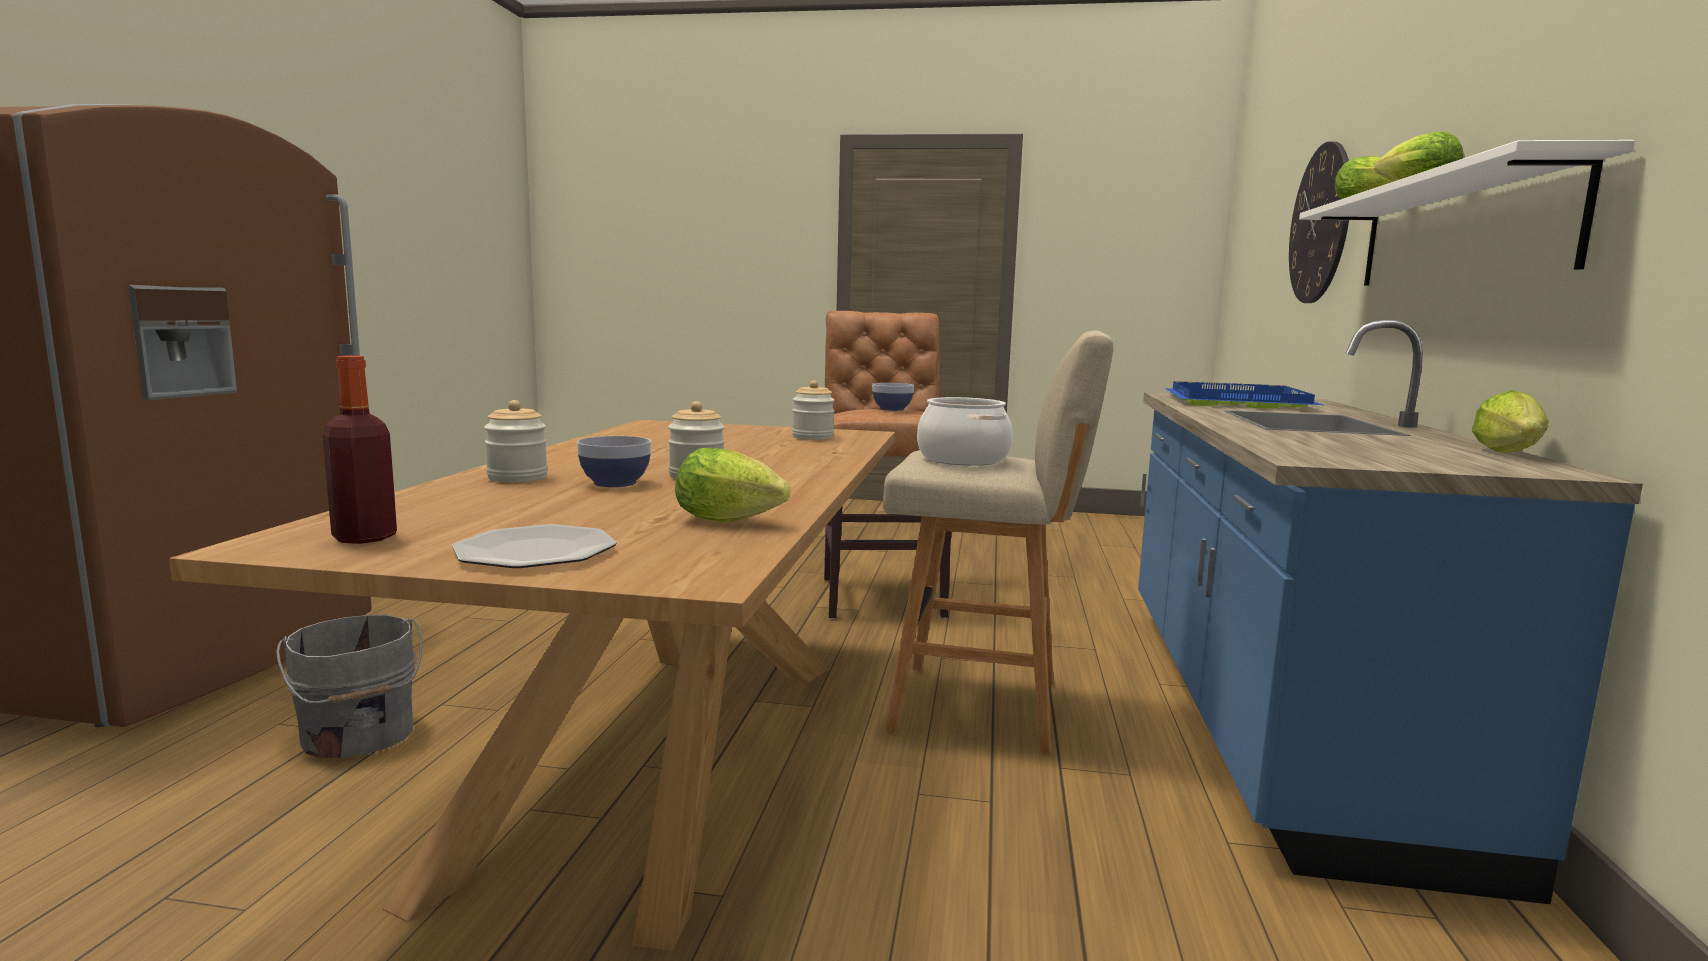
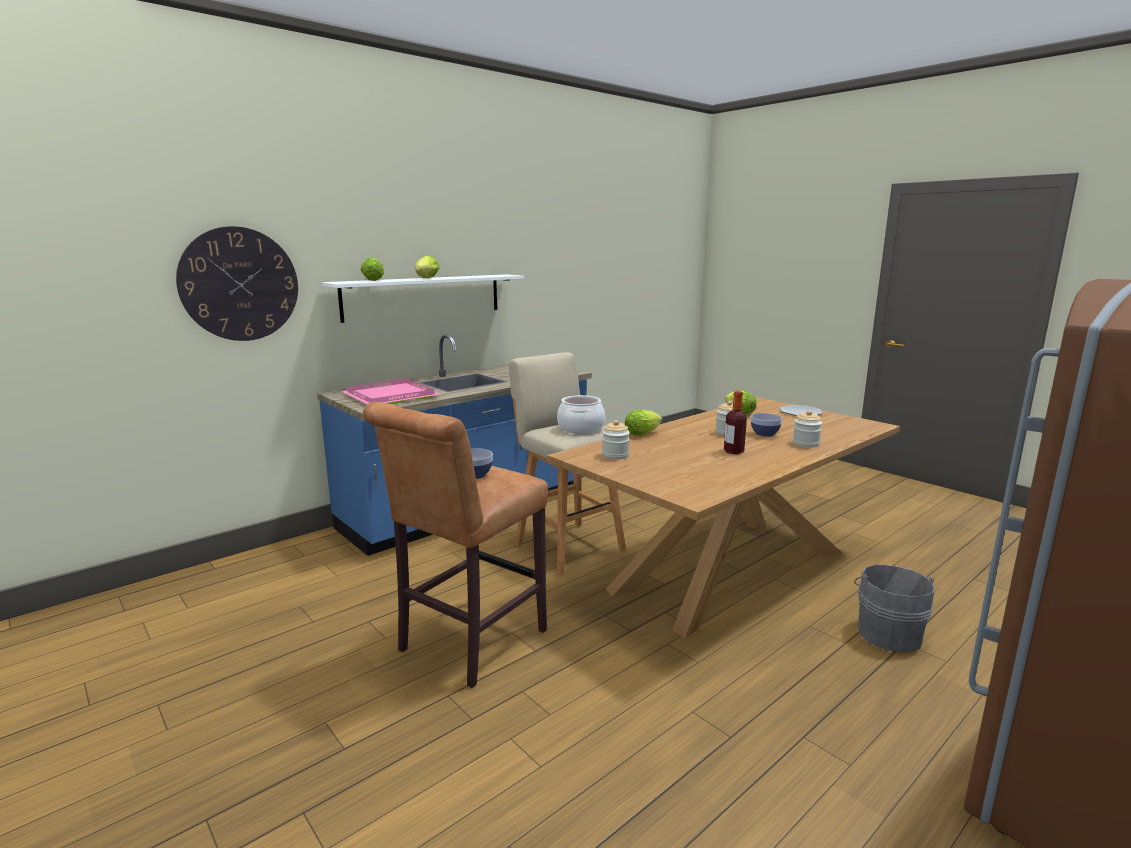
camera: 140 degrees left, 5 degrees up
bottle [322,355,397,544] -> bottle moved to [724,391,747,454]
blue tray [1165,381,1323,409] -> pink tray [341,379,440,404]
lettuce [1472,390,1549,453] -> lettuce moved to [625,409,662,435]

